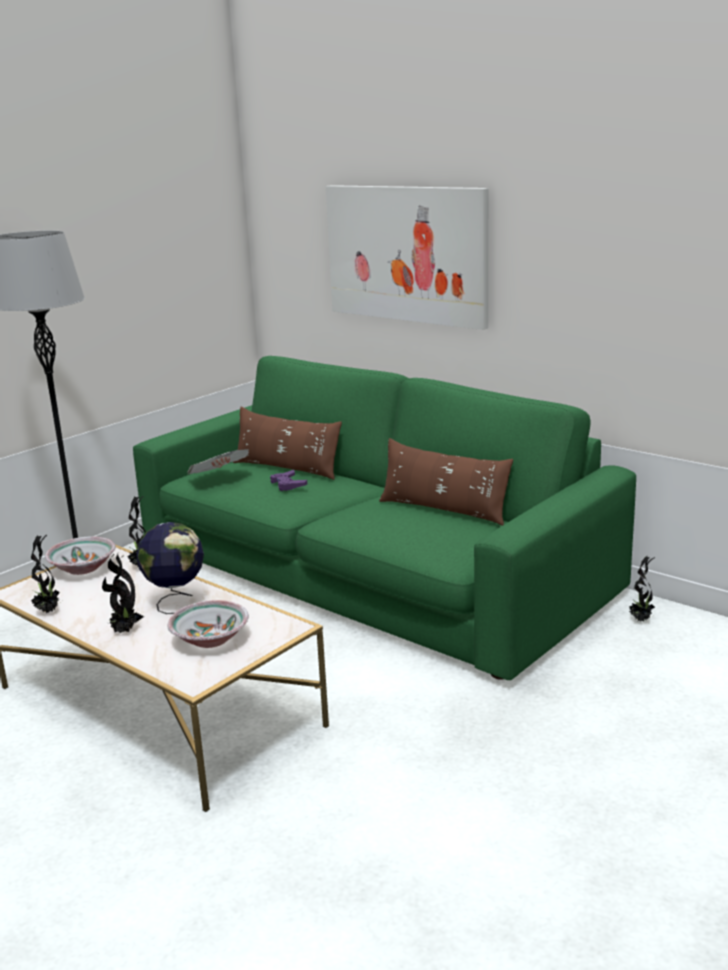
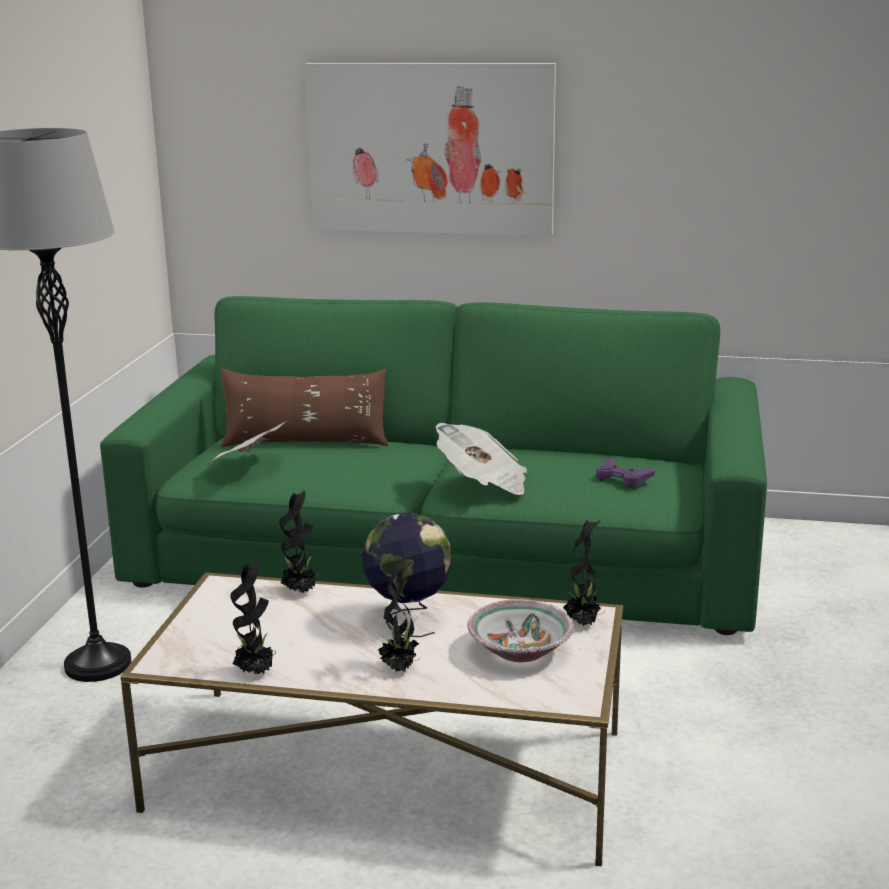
camera: 30 degrees left, 0 degrees up
bowl [45,536,116,575] -> none
purple game controller [270,470,307,491] -> purple game controller moved to [596,458,655,488]
brown pillow [379,438,513,526] -> none
potted plant [629,556,655,622] -> potted plant moved to [563,520,605,625]
none -> newspaper [436,423,527,495]

